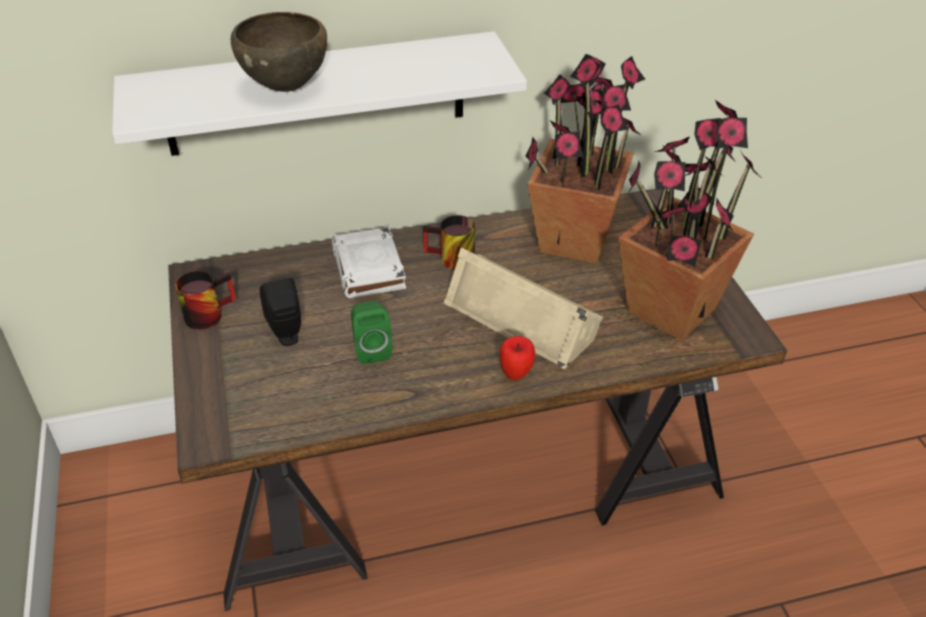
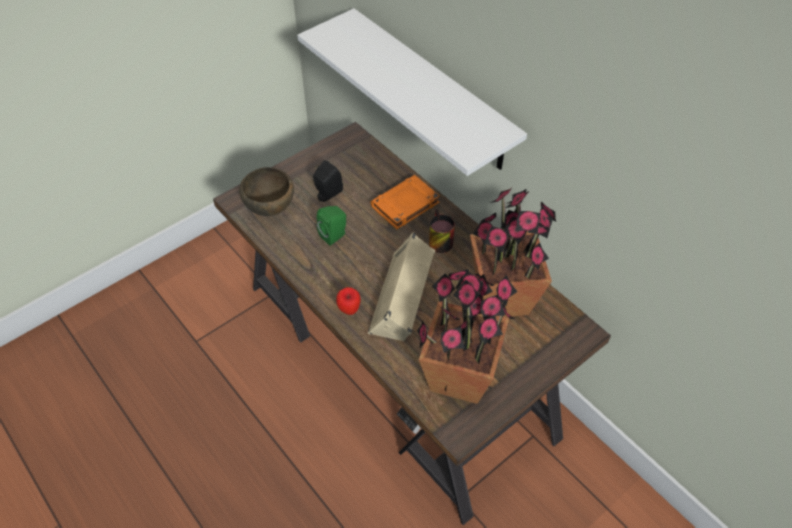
camera: 65 degrees right, 10 degrees up
mug [175,271,236,330] -> none
brown bowl [231,12,327,92] -> brown bowl moved to [239,167,294,216]
white book [331,227,406,298] -> orange book [371,175,440,230]

